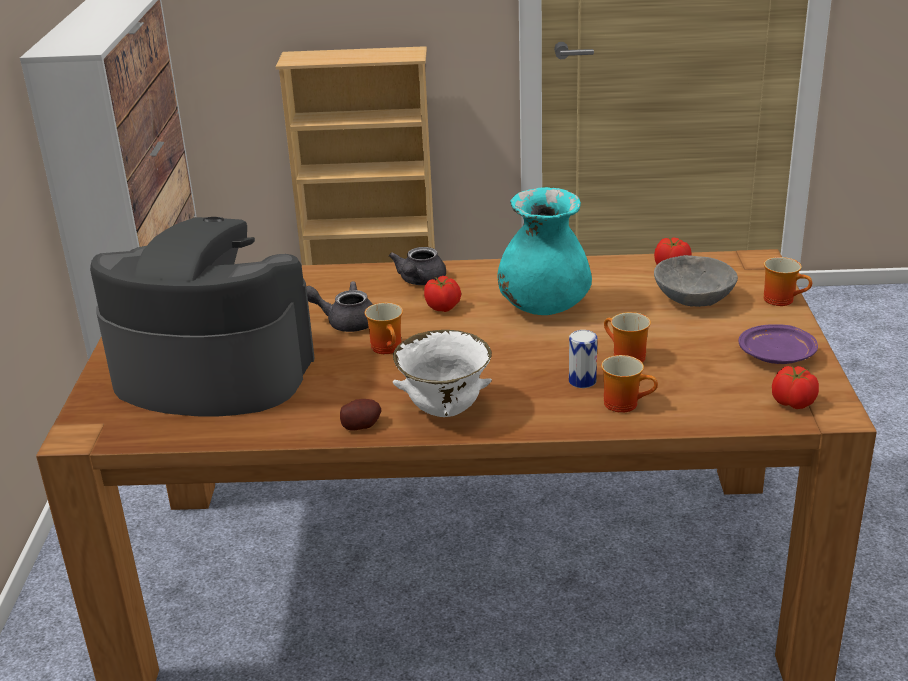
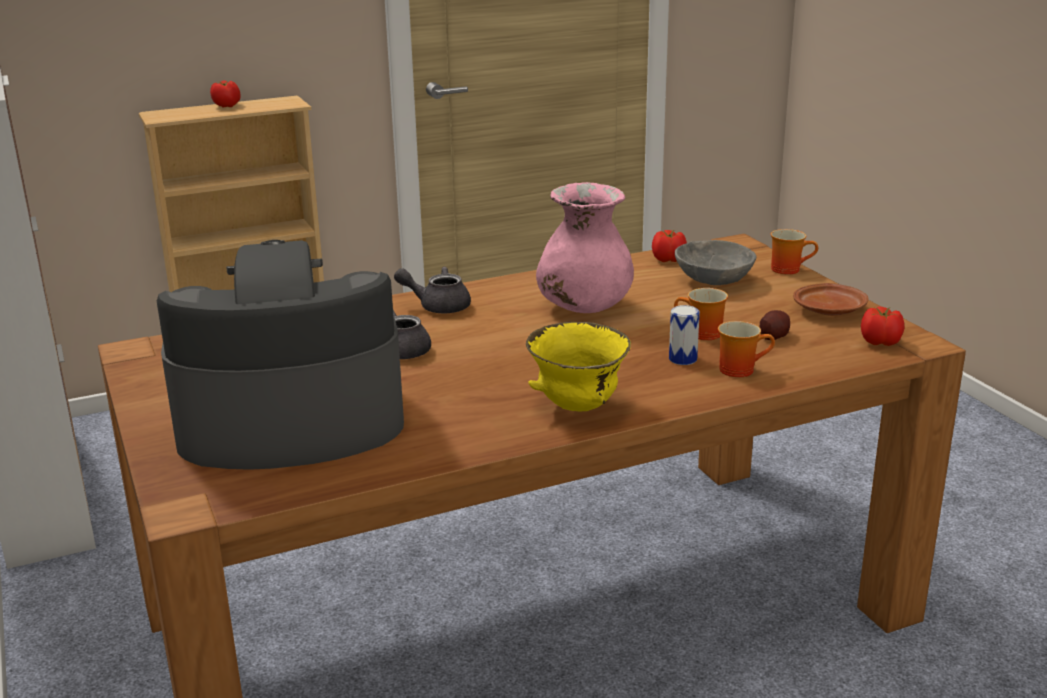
camera: 25 degrees left, 5 degrees down
potato [340,399,381,431] -> potato moved to [760,310,790,340]
mug [365,302,403,354] -> none
grey teapot [389,247,446,285] -> grey teapot turned 105 degrees clockwise [394,267,471,313]
white bowl [393,330,492,417] -> yellow bowl [526,322,631,412]
tomato [424,276,461,312] -> tomato moved to [210,80,241,108]
turquoise vase [497,187,592,315] -> pink vase [536,182,634,313]
purple plate [739,324,818,364] -> brown plate [793,283,868,316]

